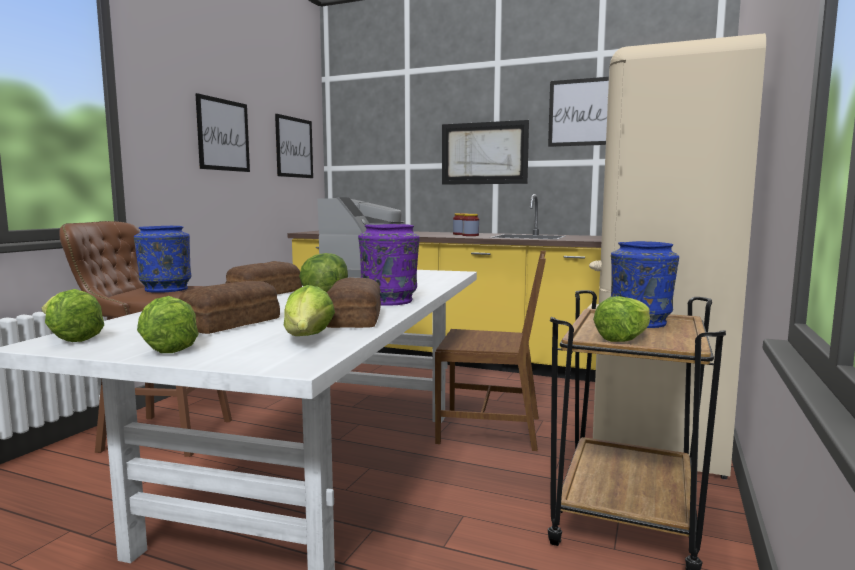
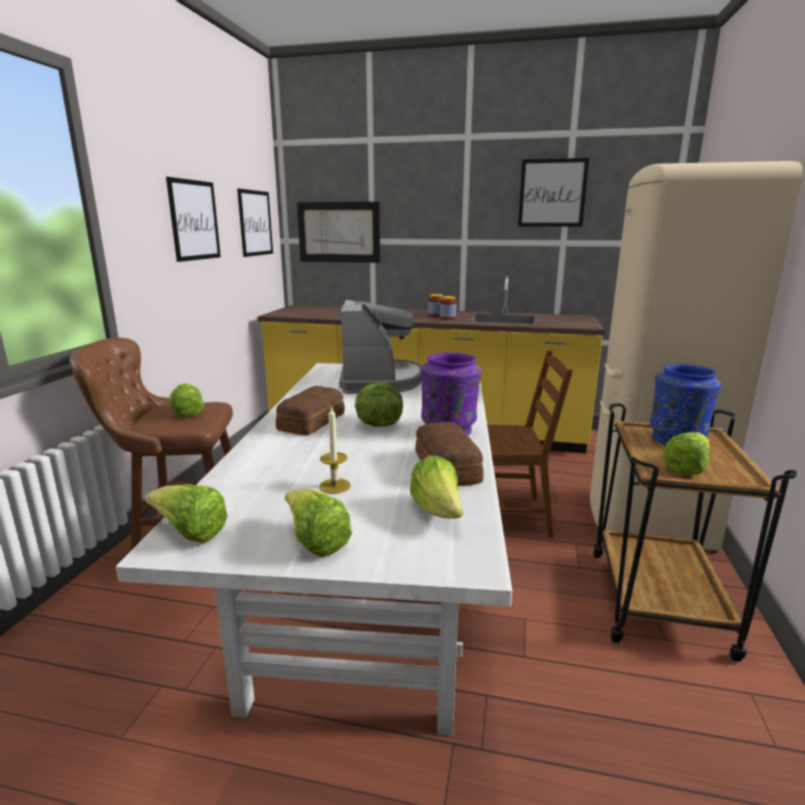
camera: 10 degrees left, 10 degrees up
blue vase [134,226,191,293] -> lettuce [169,383,204,418]
bread [178,281,280,334] -> candle [319,406,351,494]
picture [442,120,529,185] -> picture moved to [297,202,380,263]

